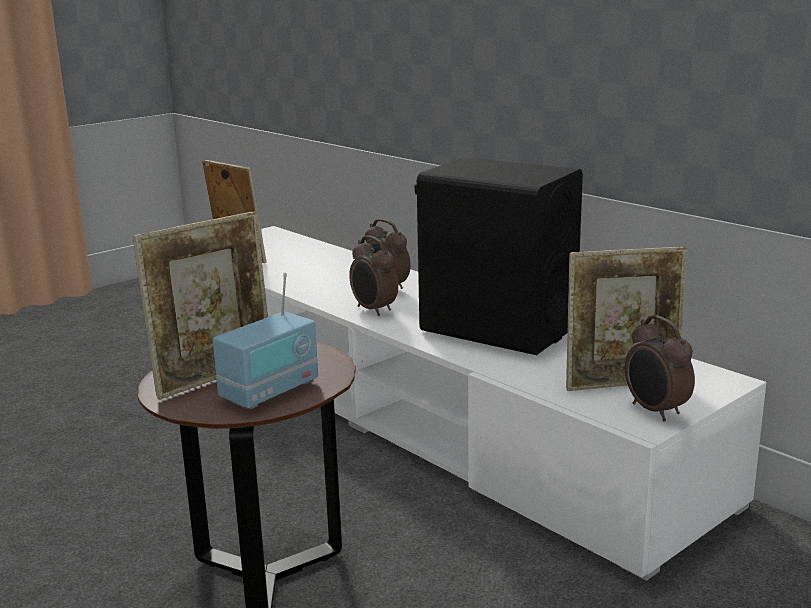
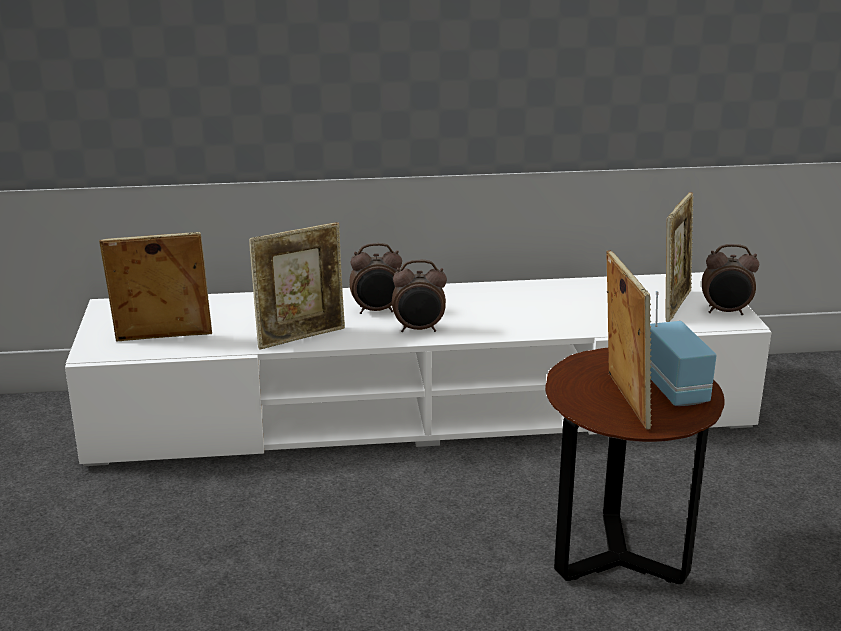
camera: 55 degrees left, 5 degrees up
black speaker [414,158,583,355] -> none
none -> picture frame [249,222,345,350]

